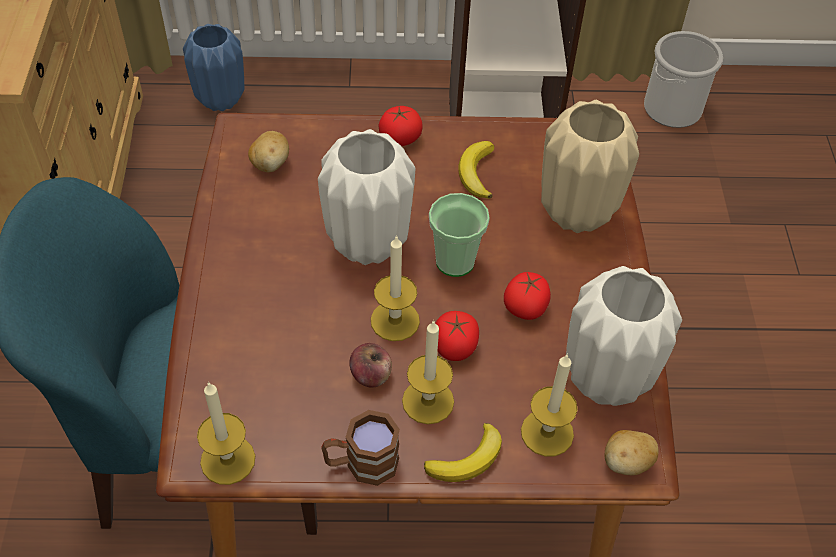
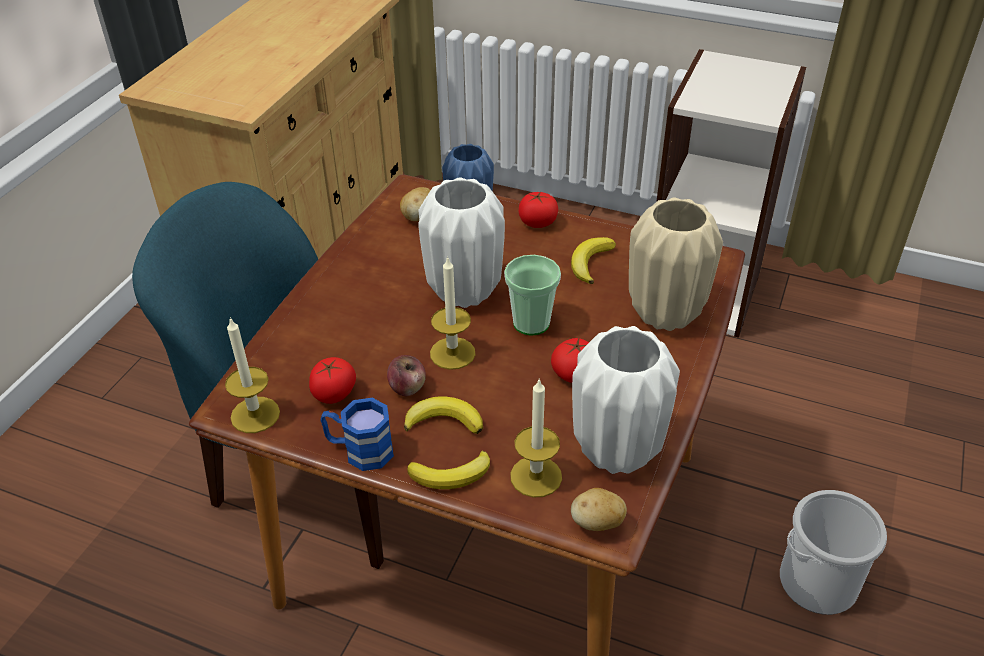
camera: 25 degrees right, 10 degrees down
brown mug [321,410,400,486] -> blue mug [320,398,394,471]
candle [402,320,454,424] -> banana [404,396,483,434]
tomato [435,311,479,361] -> tomato moved to [309,357,356,404]
bucket [644,31,723,128] -> bucket moved to [780,490,887,615]

